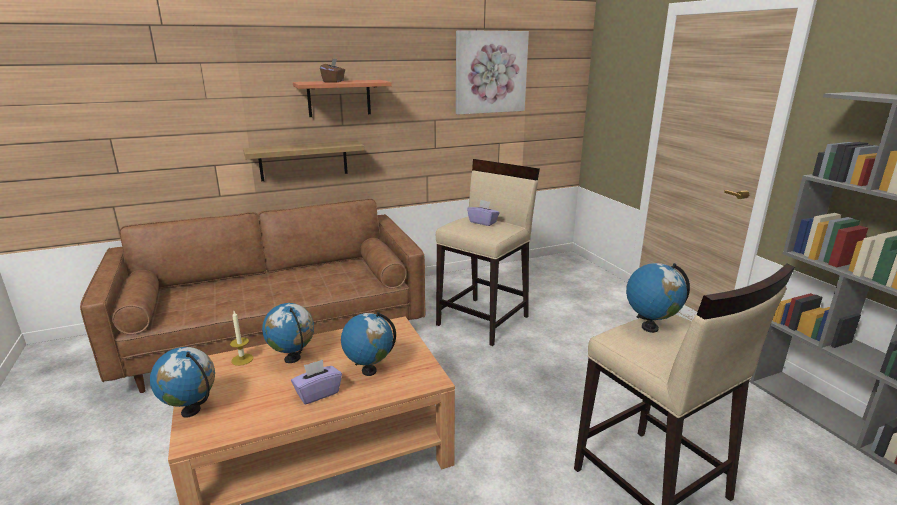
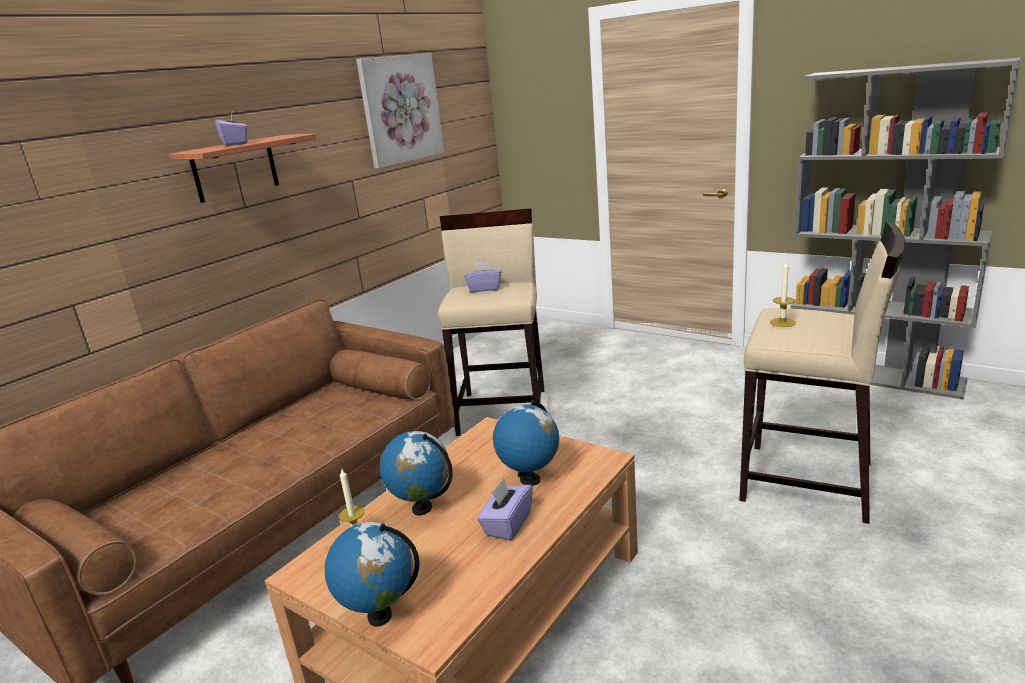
camera: 30 degrees left, 0 degrees up
shelf [243,141,364,181] -> none
brown tissue box [320,59,345,82] -> purple tissue box [216,110,247,146]
globe [626,263,690,333] -> candle [770,261,796,327]

